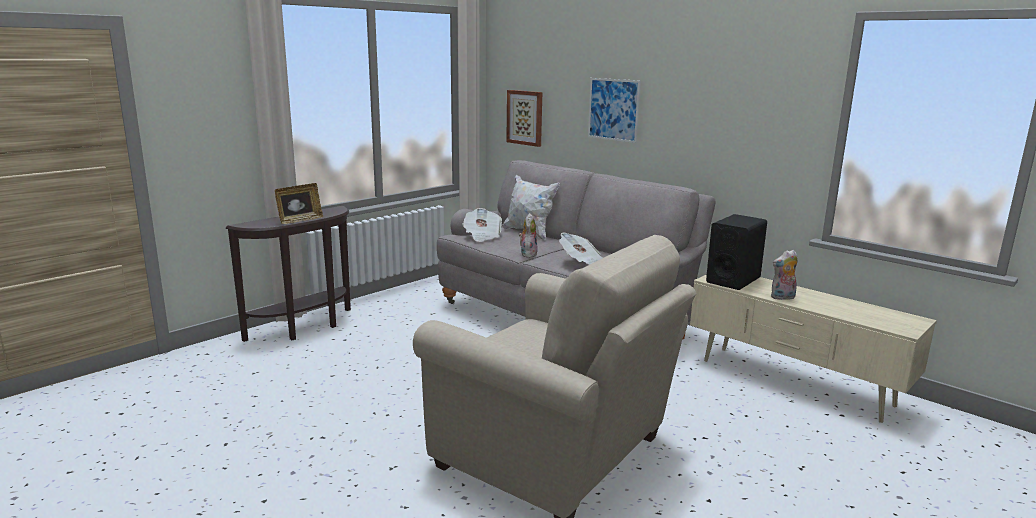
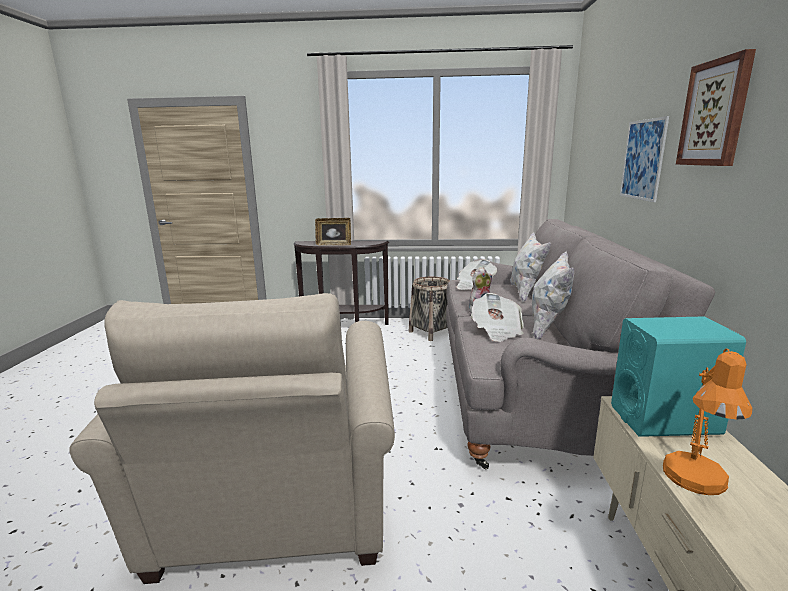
camera: 50 degrees right, 0 degrees up
picture [506,90,542,147] -> picture moved to [676,49,756,166]
black speaker [706,214,767,290] -> turquoise speaker [611,316,746,437]
plush toy [771,250,798,300] -> orange table lamp [663,349,752,495]
none -> basket [409,277,450,341]
none -> white pillow [532,251,574,339]

